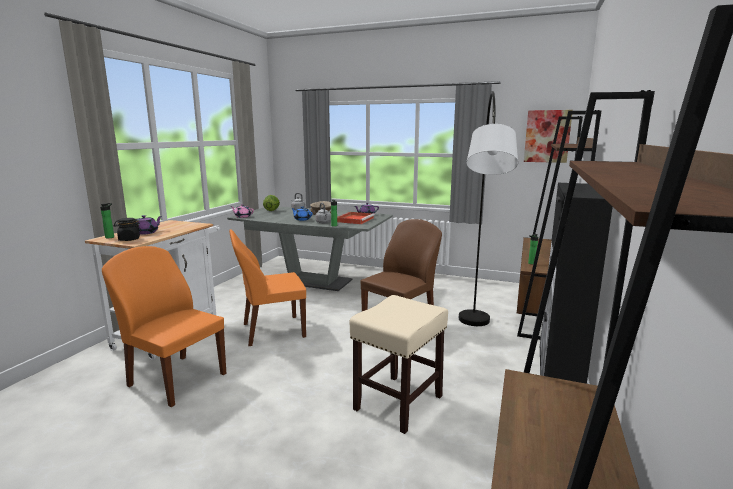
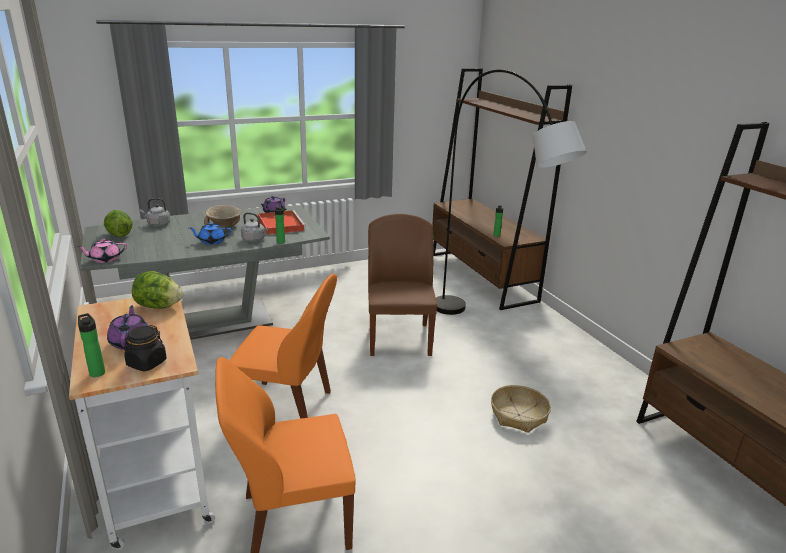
camera: 45 degrees left, 10 degrees up
orange chair [229,229,306,346] -> orange chair turned 105 degrees counterclockwise [229,274,337,419]
beige stool [349,295,448,434] -> basket [491,385,551,433]
picture [524,110,573,163] -> none
black cabinet [540,183,613,384] -> none
none -> lettuce [132,271,183,309]

